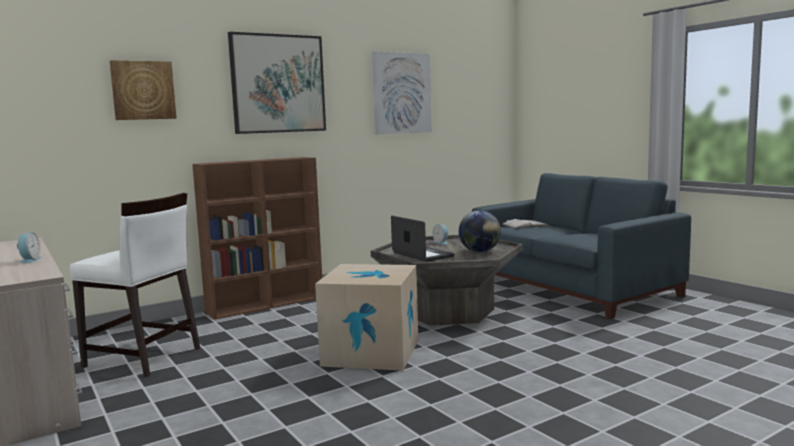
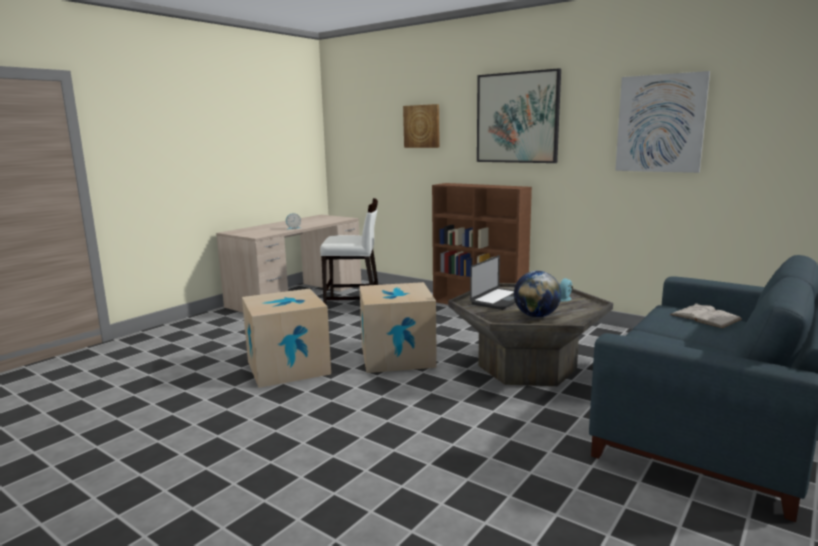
camera: 70 degrees right, 5 degrees up
white chair [70,193,201,377] -> white chair turned 90 degrees counterclockwise [320,198,378,305]
none -> cardboard box [242,288,331,388]

